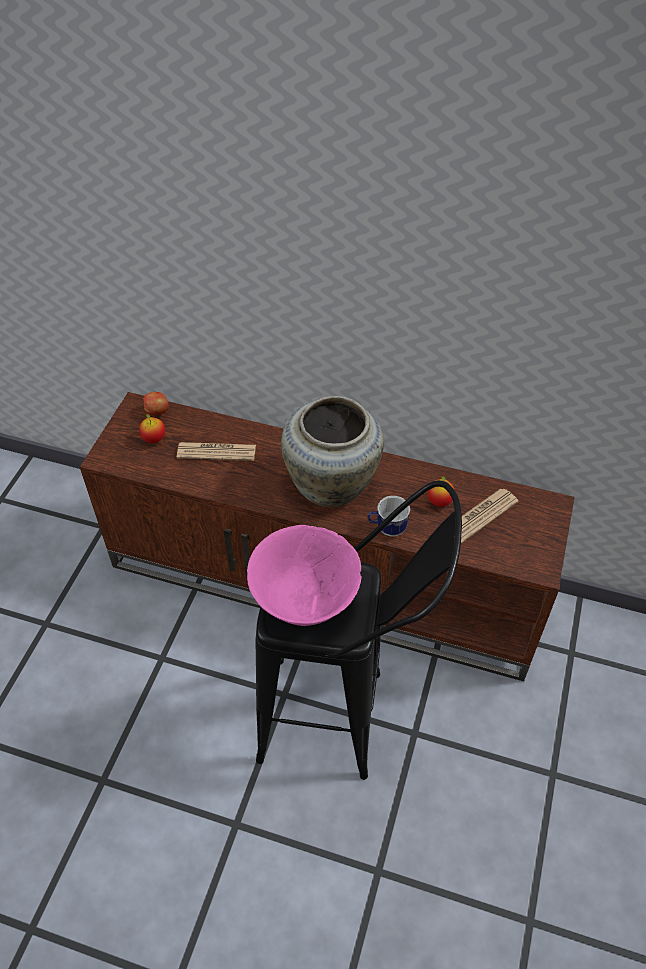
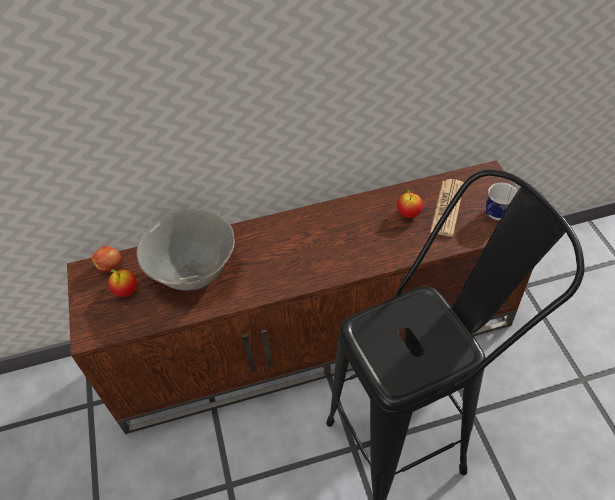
camera: 30 degrees left, 0 degrees up
newspaper [177,442,256,461] -> grey bowl [137,209,235,291]
pink bowl [247,525,362,626] -> none
beige vase [281,396,384,508] -> none
mug [368,496,410,536] -> mug moved to [485,182,518,220]

